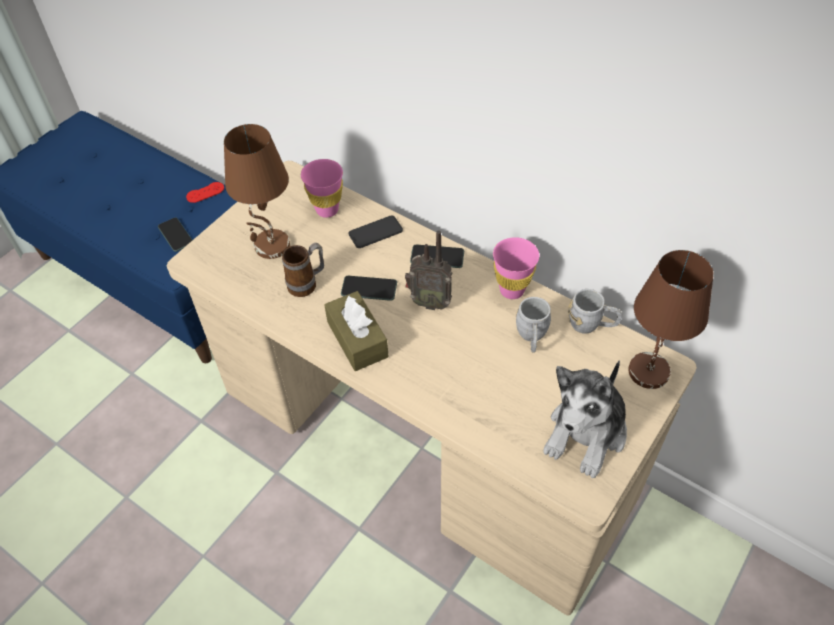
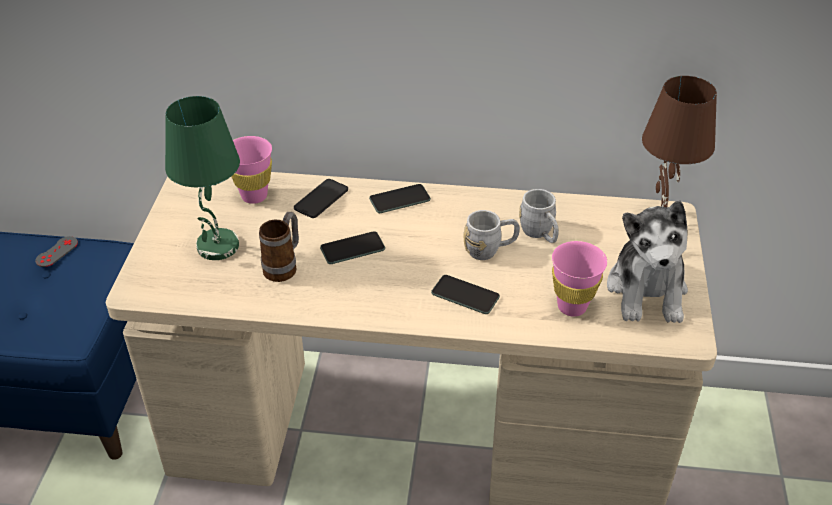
camera: 30 degrees left, 10 degrees down
phone [158,218,192,252] -> phone moved to [431,275,500,314]
red game controller [186,182,224,203] -> grey game controller [35,236,78,267]
brown table lamp [224,124,290,259] -> green table lamp [165,96,240,260]
brown tissue box [324,291,389,371] -> none
radio [405,230,452,310] -> none
pink cup [493,237,539,299] -> pink cup moved to [552,241,607,316]
grey mug [568,289,622,334] -> grey mug moved to [463,210,520,260]

